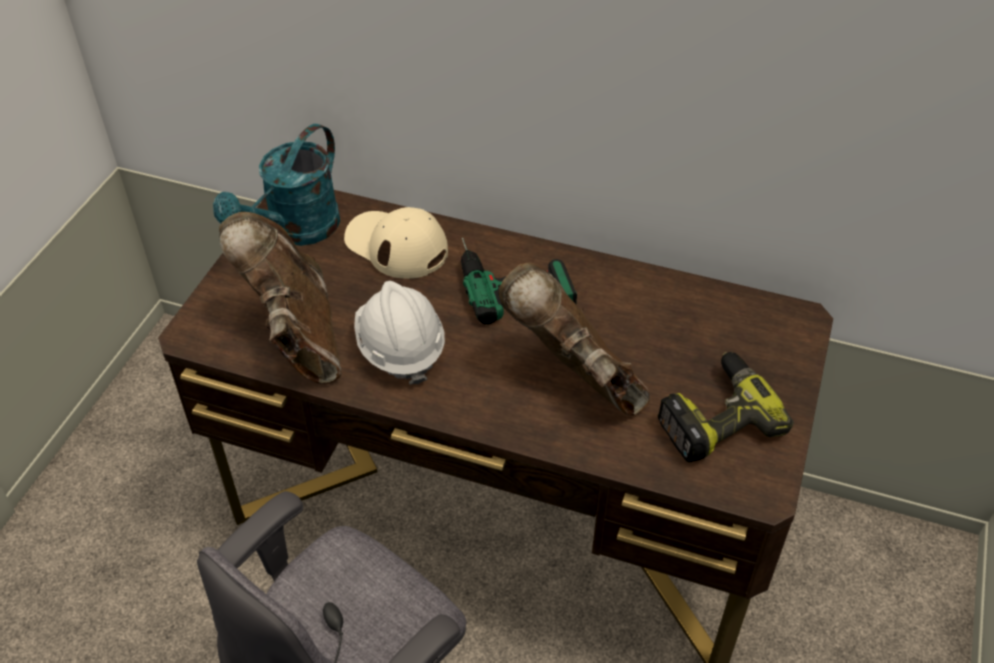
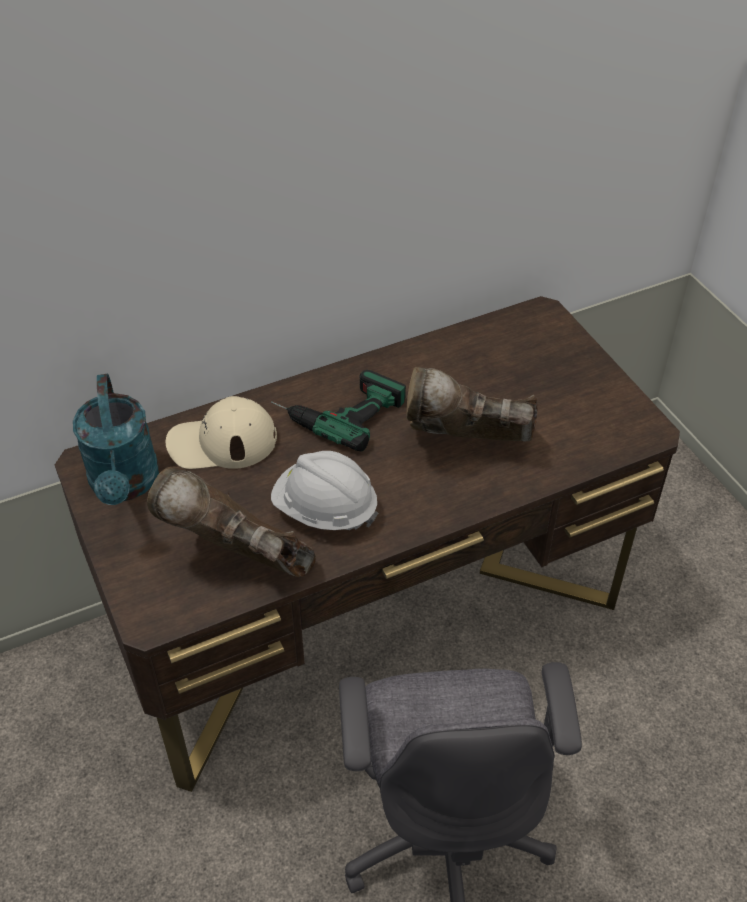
camera: 45 degrees left, 0 degrees up
power drill [658,352,794,463] -> none

